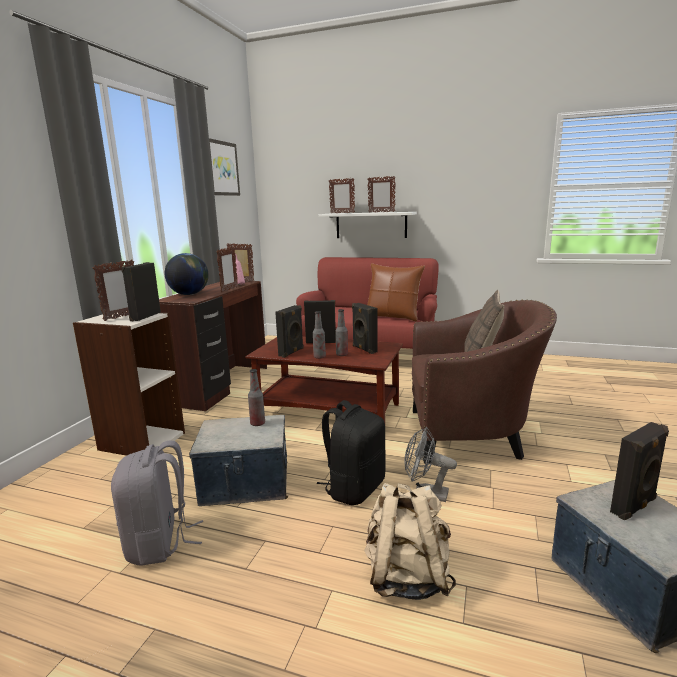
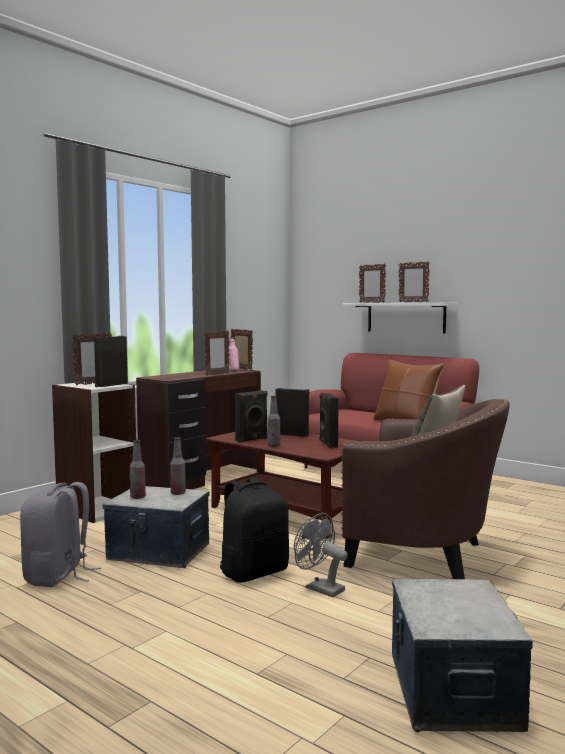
camera: 20 degrees right, 10 degrees down
globe [165,253,209,295] -> none
picture [209,138,240,196] -> none
bottle [336,309,348,356] -> bottle moved to [130,440,146,499]
beige backpack [364,483,456,600] -> none
black speaker [610,422,669,520] -> none

